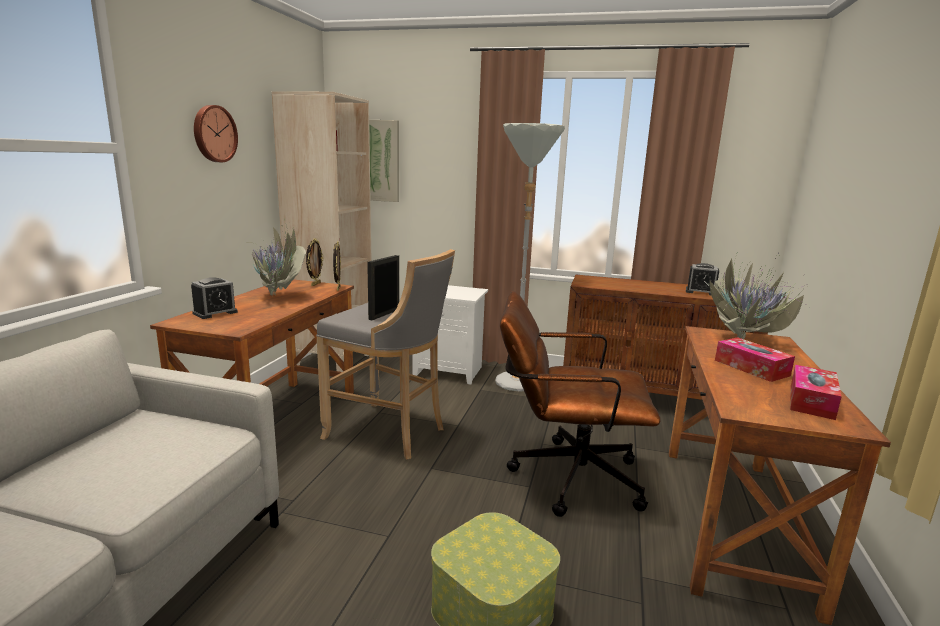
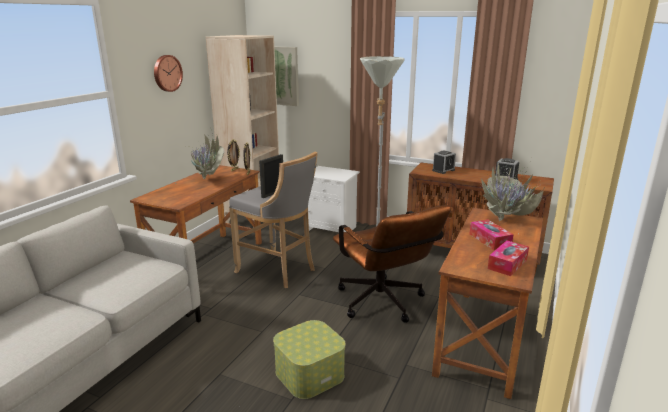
camera: 10 degrees right, 5 degrees up
alarm clock [191,277,238,319] -> alarm clock moved to [432,150,456,174]
brown office chair [500,291,661,517] -> brown office chair turned 135 degrees counterclockwise [333,205,451,323]

